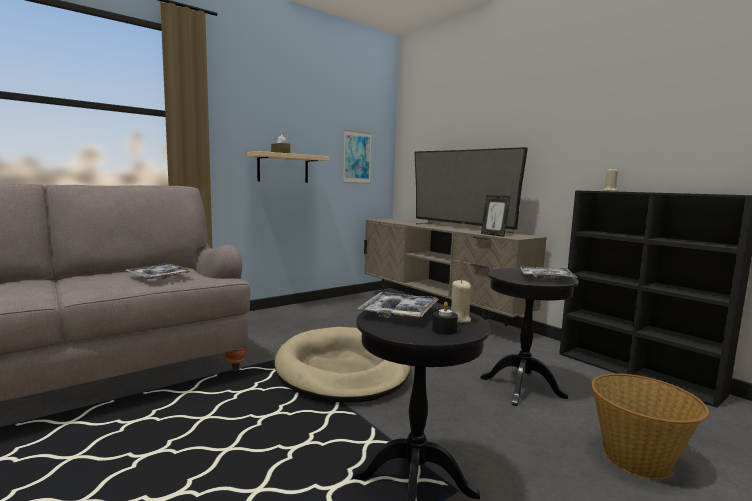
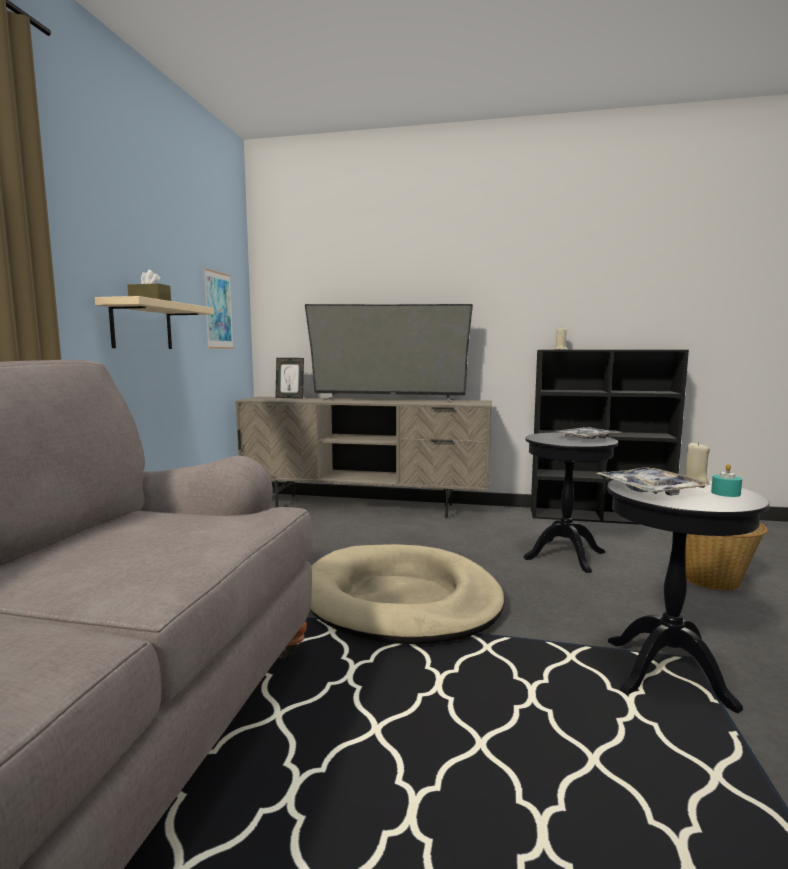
camera: 40 degrees left, 0 degrees up
tray [125,264,191,279] -> none
black candle [432,302,458,335] -> turquoise candle [711,464,742,497]
picture frame [481,195,511,237] -> picture frame moved to [275,358,304,399]

